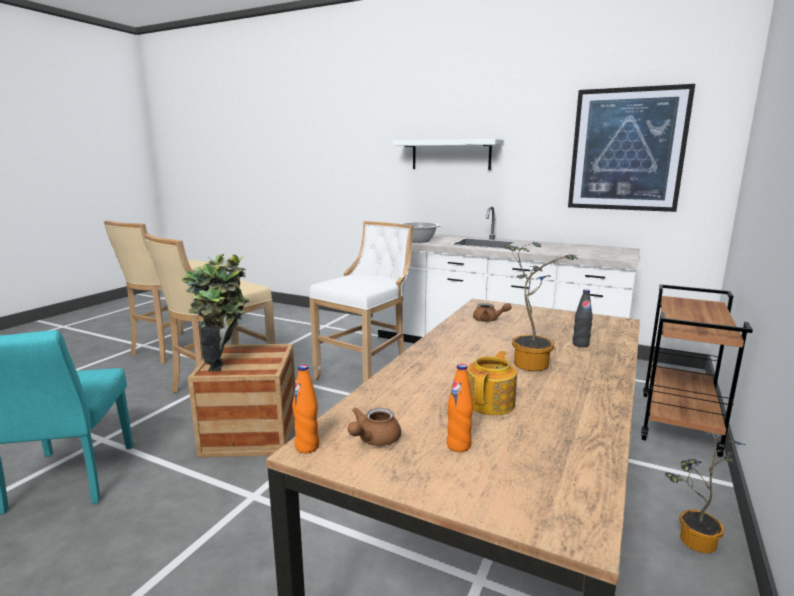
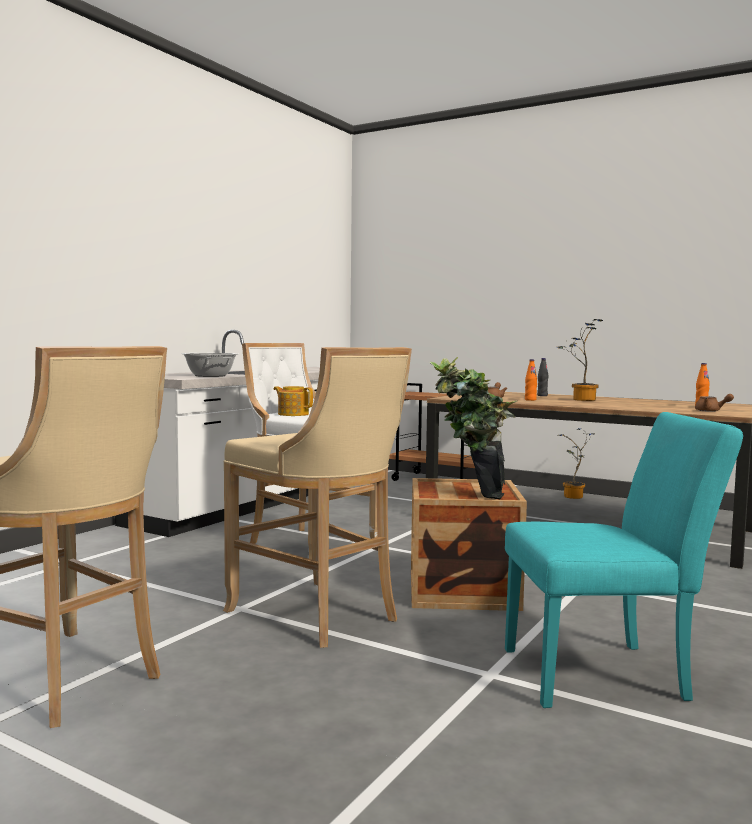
camera: 85 degrees left, 10 degrees down
orange bottle [292,365,319,453] -> orange bottle moved to [525,359,537,401]
white shelf [393,139,503,170] -> none
teapot [467,351,517,415] -> teapot moved to [274,386,313,416]
picture [568,84,695,212] -> none

